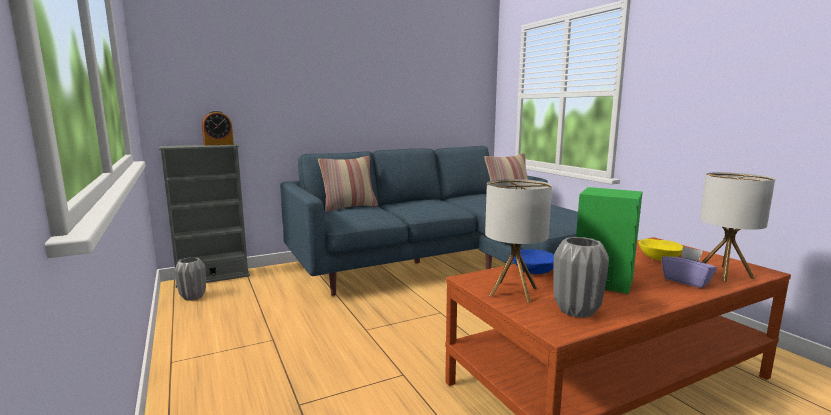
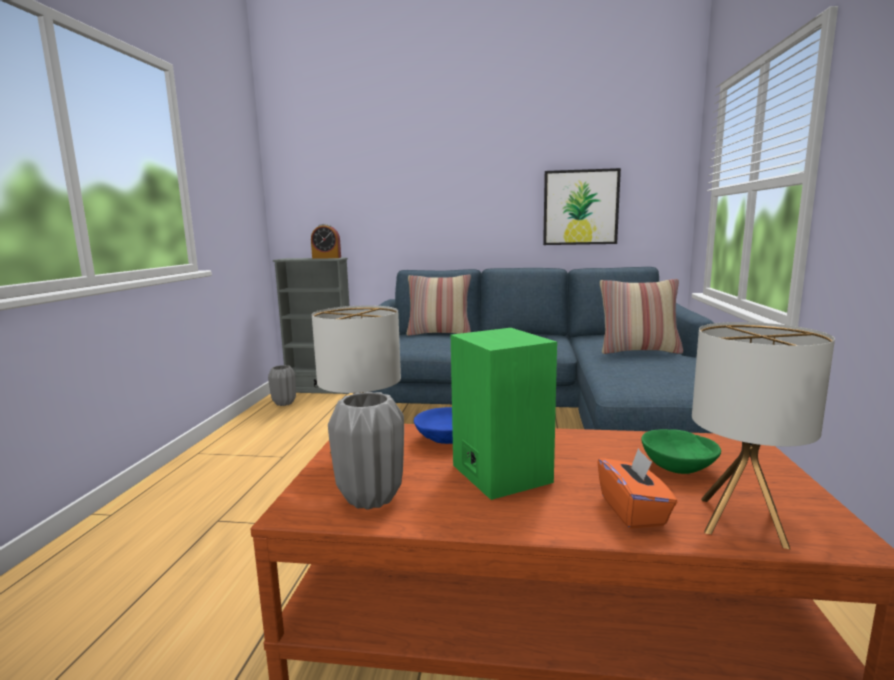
camera: 35 degrees right, 0 degrees up
yellow bowl [638,239,683,261] -> green bowl [641,429,721,474]
purple tissue box [661,246,717,288] -> orange tissue box [598,448,677,529]
none -> picture [543,168,621,245]

